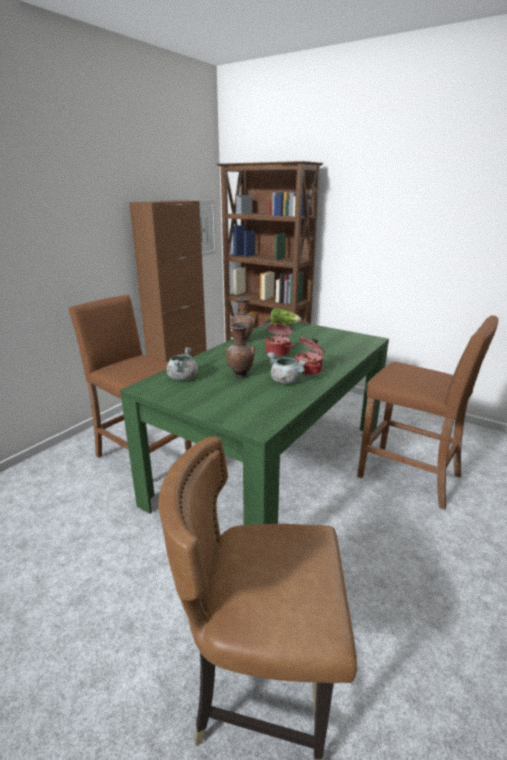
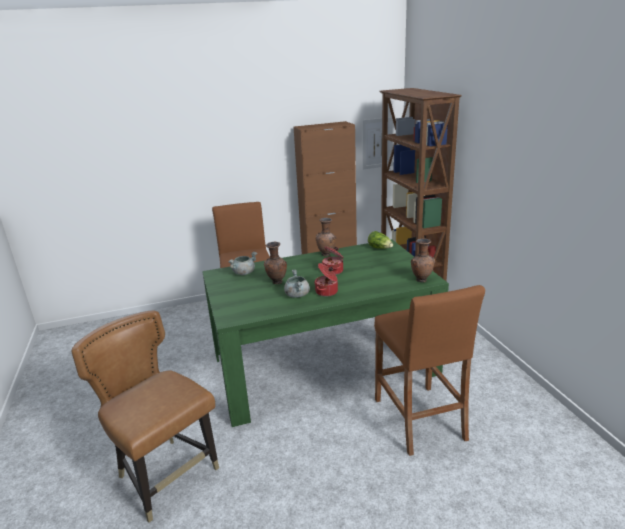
camera: 40 degrees right, 0 degrees up
none -> brown vase [411,238,435,282]

